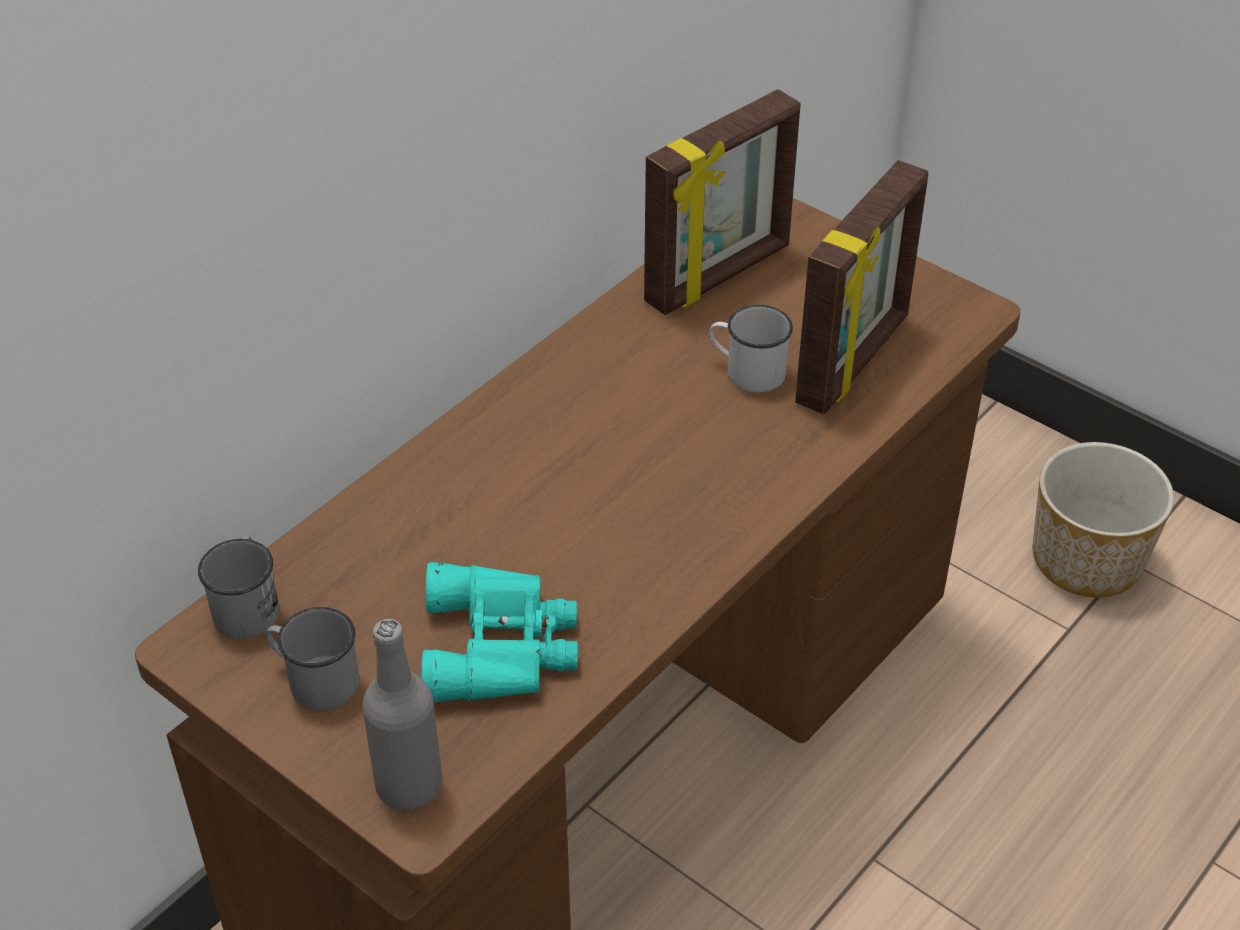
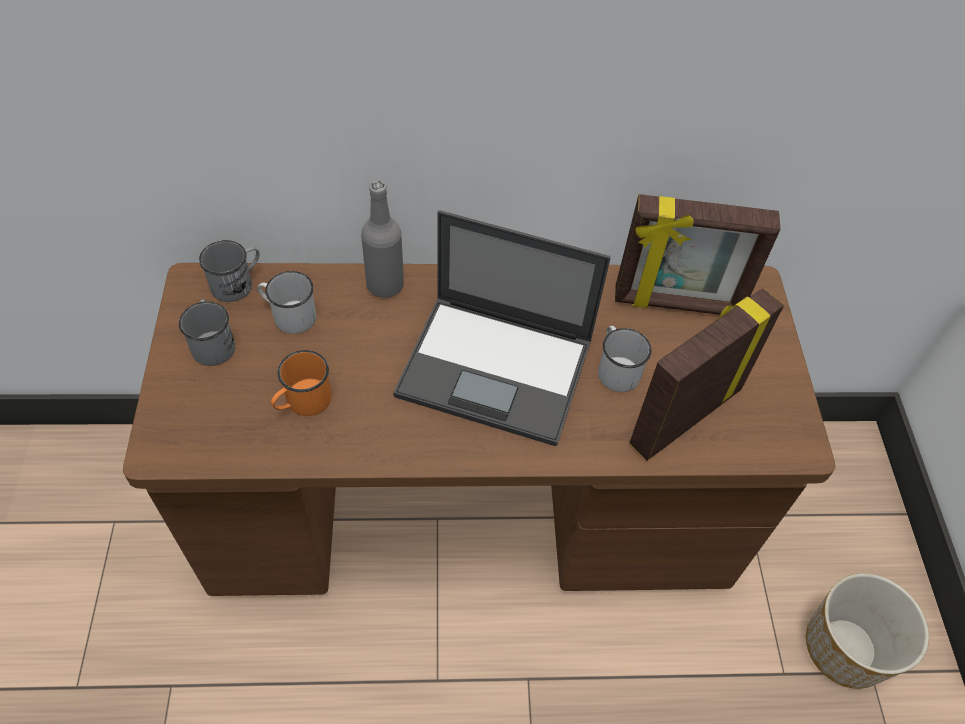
camera: 45 degrees right, 10 degrees up
grey bottle [362,619,442,810] -> grey bottle moved to [361,181,404,298]
turquoise binoculars [421,562,578,703] -> orange mug [271,350,331,416]
picture frame [795,160,928,414] -> picture frame turned 150 degrees clockwise [629,288,784,461]
none -> white mug [257,271,316,334]
none -> laptop [393,210,611,446]

